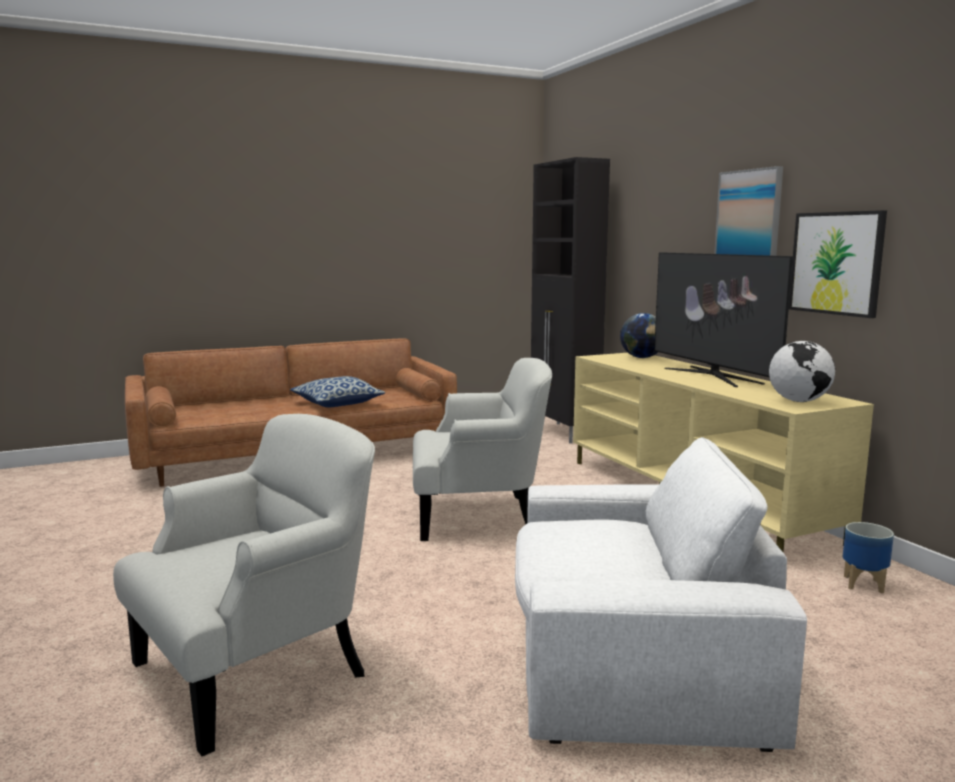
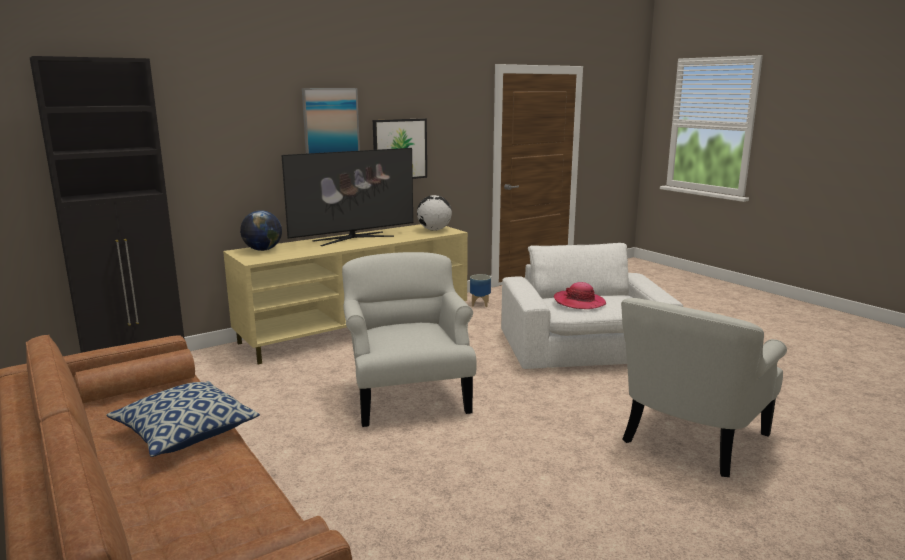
camera: 100 degrees left, 5 degrees up
white armchair [113,414,375,756] -> white armchair turned 90 degrees counterclockwise [621,298,787,477]
none -> hat [554,282,606,309]

